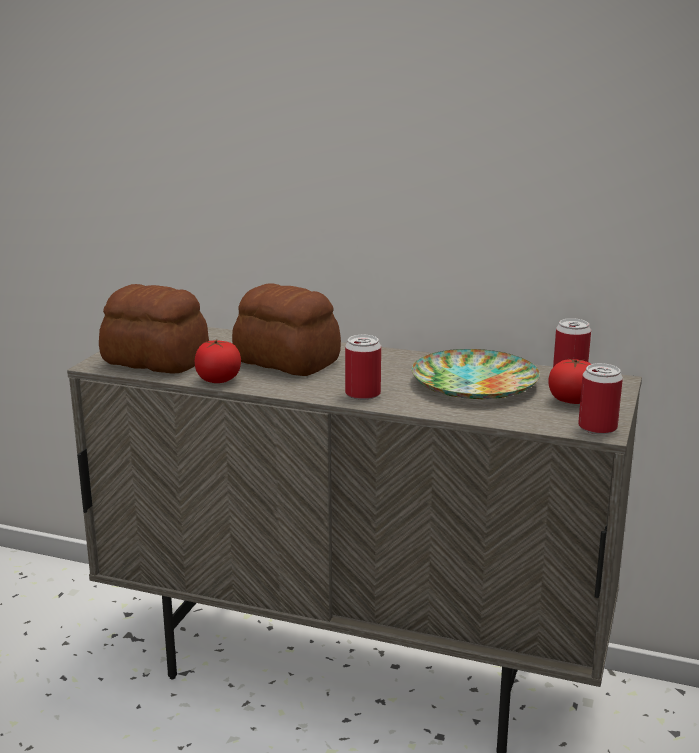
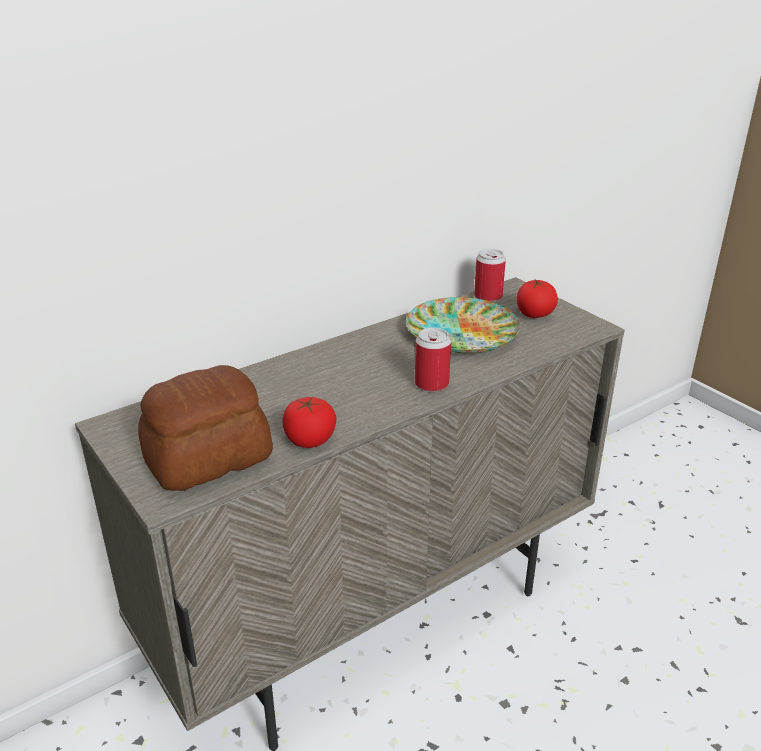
camera: 55 degrees left, 10 degrees up
bread [232,283,341,376] -> none
can [578,363,623,434] -> none

